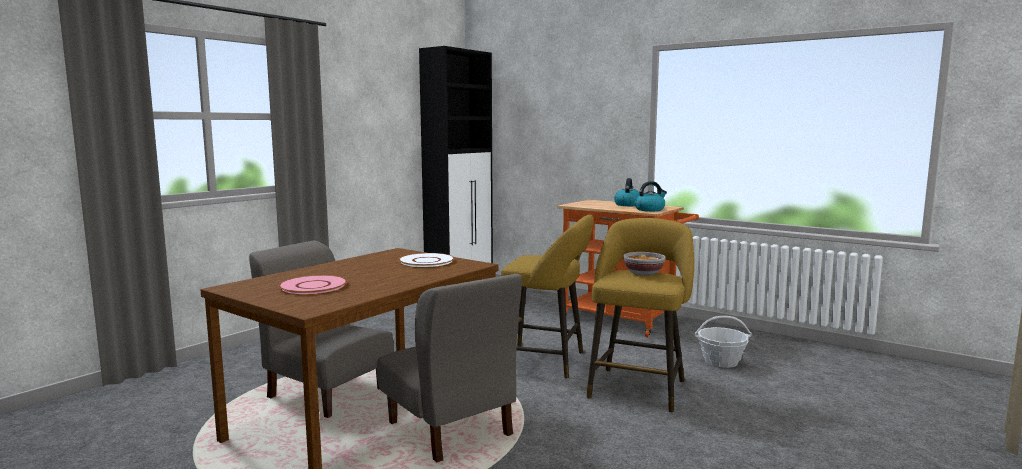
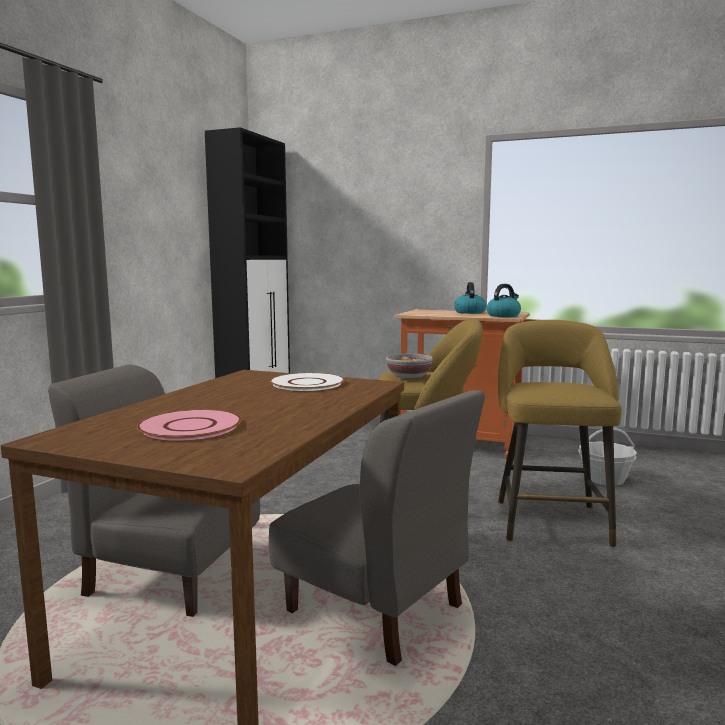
camera: 15 degrees left, 0 degrees up
bowl [623,252,666,275] -> bowl moved to [386,354,433,379]

